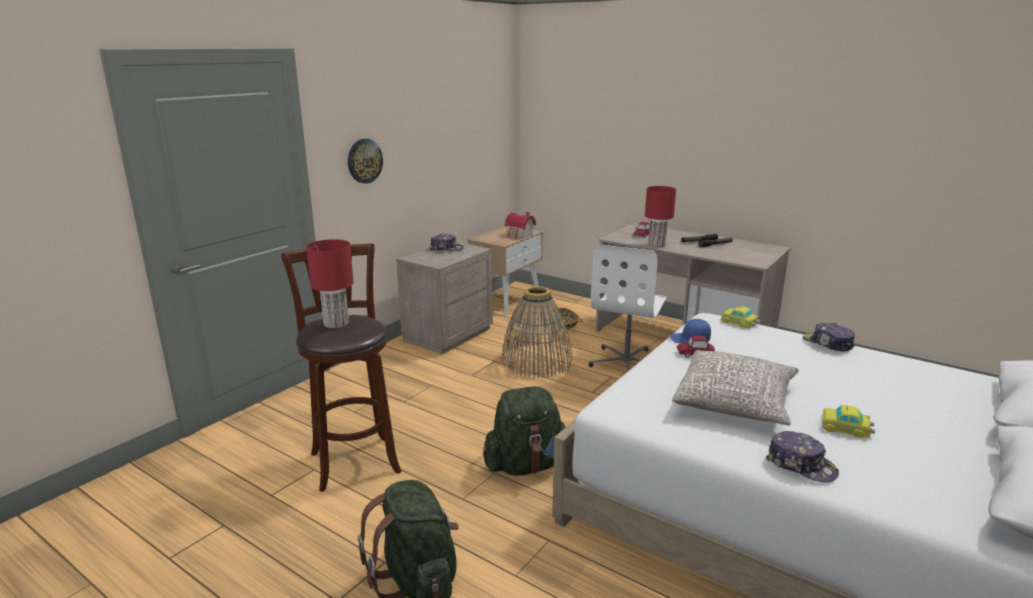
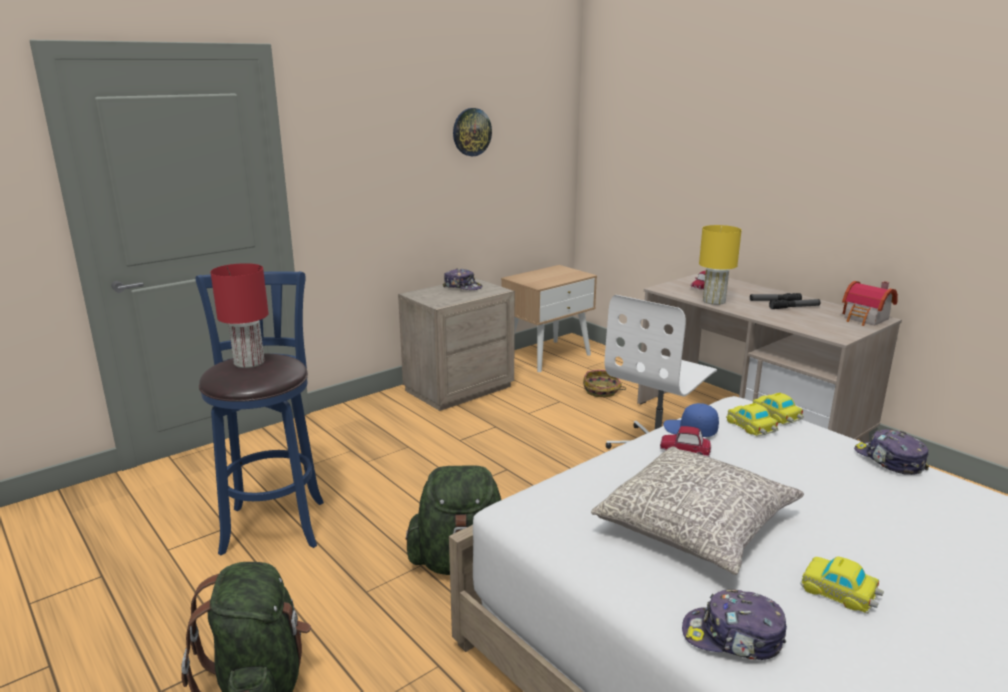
camera: 15 degrees right, 0 degrees up
brown stool [281,243,401,492] -> blue stool [195,271,324,556]
wall clock [348,139,383,183] -> wall clock moved to [453,108,492,156]
basket [501,286,572,378] -> none
toy house [505,212,536,240] -> toy house moved to [842,281,898,326]
red table lamp [645,186,676,247] -> yellow table lamp [699,225,742,305]
cap [766,431,839,483] -> cap turned 135 degrees clockwise [682,590,787,660]
none -> toy car [726,403,778,437]

